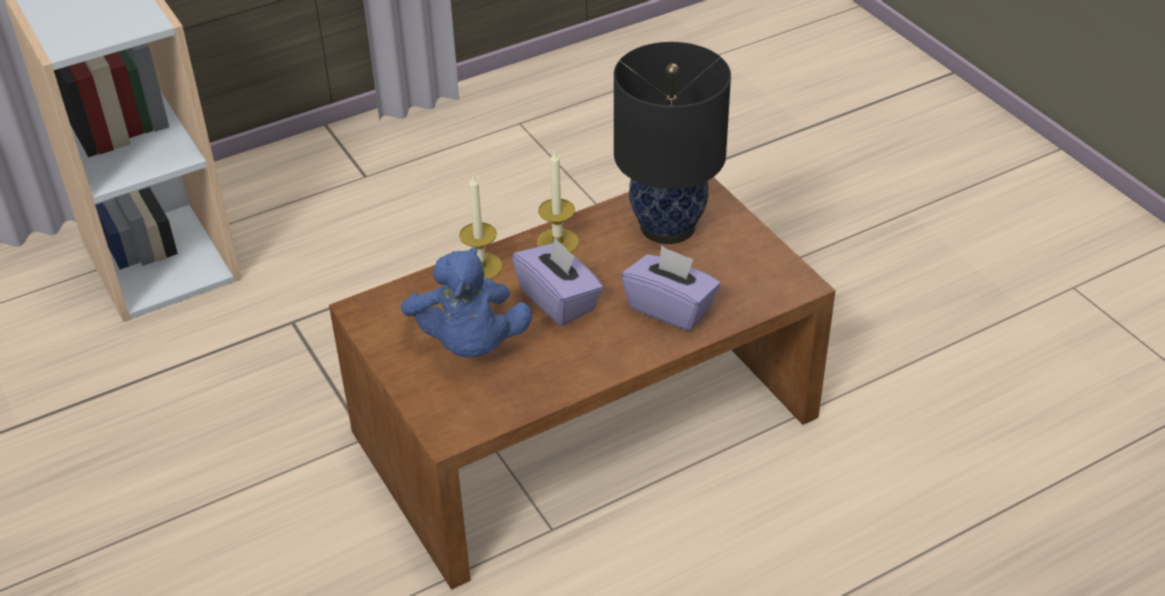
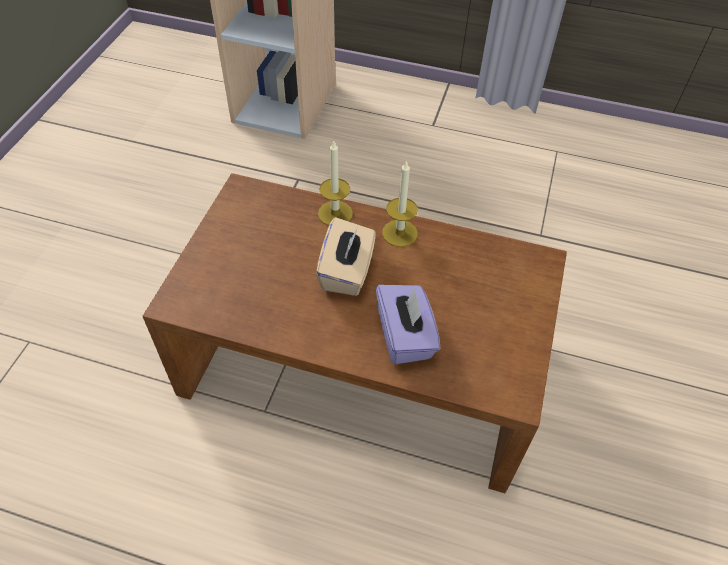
camera: 45 degrees right, 10 degrees up
blue plush toy [401,248,532,358] -> none
purple tissue box [512,237,603,326] -> beige tissue box [316,217,376,296]
black table lamp [614,42,731,244] -> none

